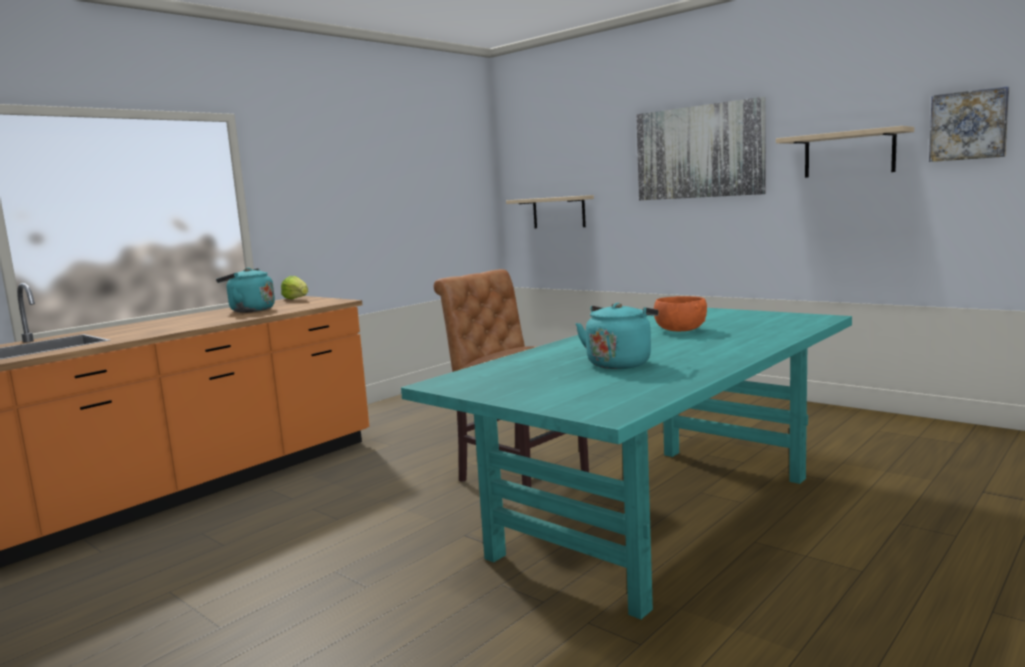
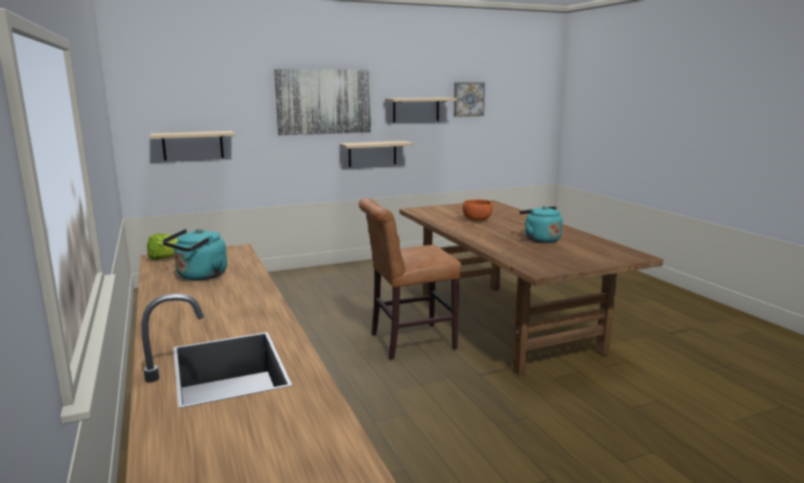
camera: 65 degrees left, 5 degrees up
turquoise dining table [401,308,852,619] -> brown dining table [400,200,663,376]
none -> beige shelf [340,141,413,167]

